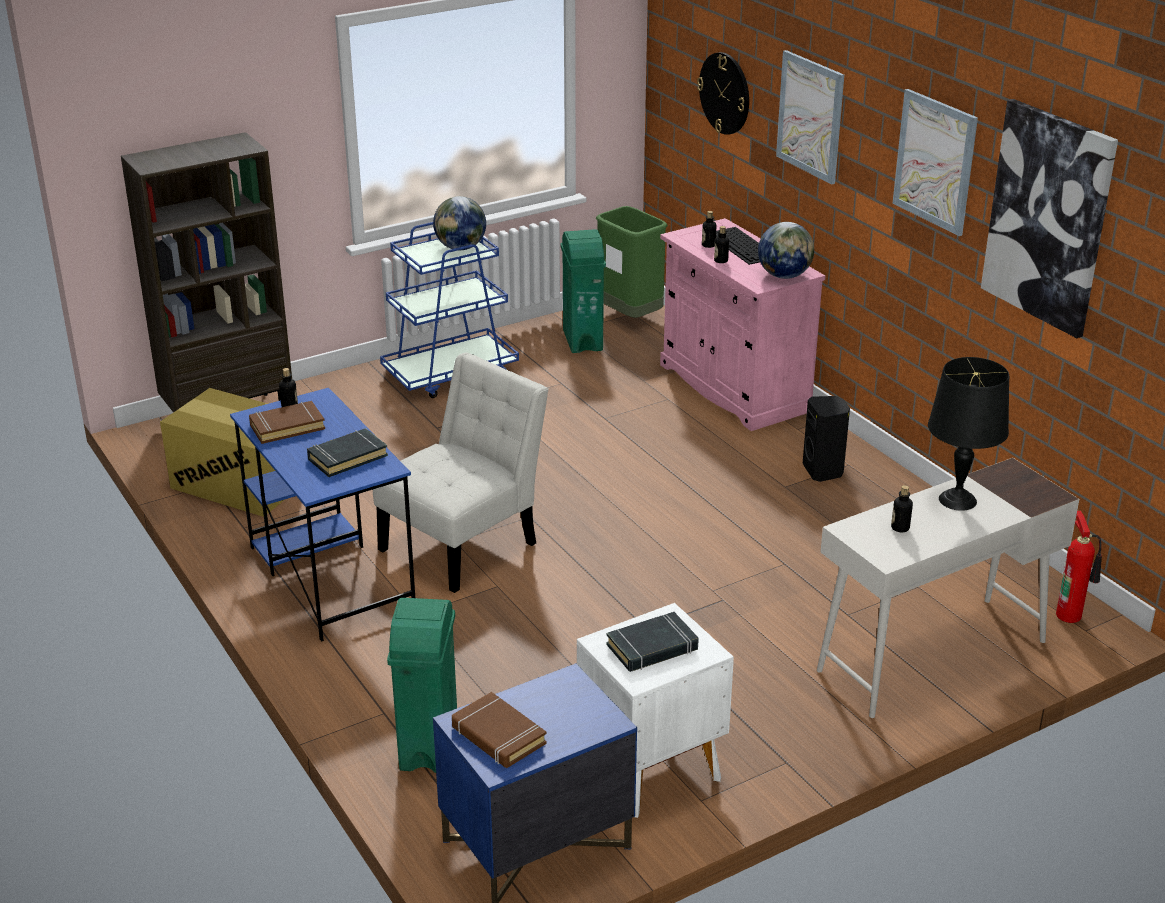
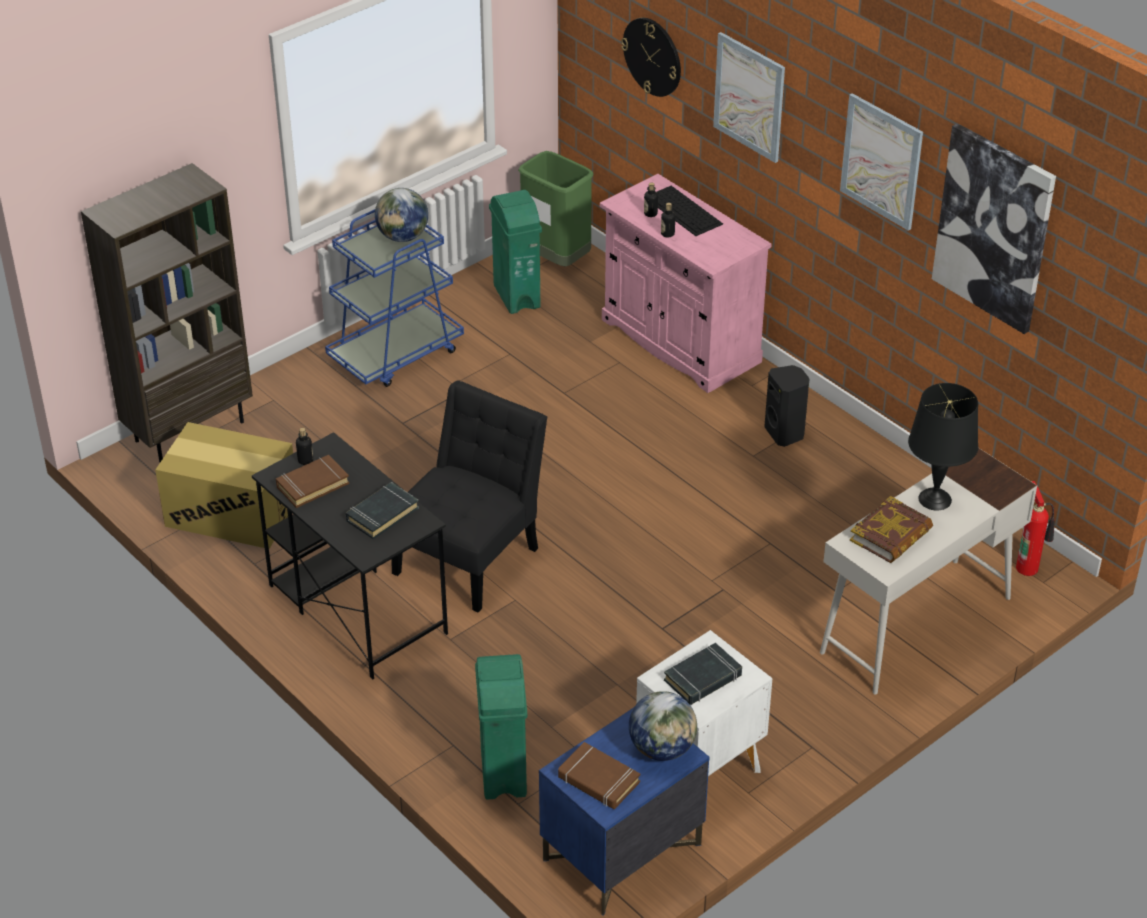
camera: 10 degrees left, 10 degrees up
blue desk [230,388,415,642] -> black desk [252,432,448,679]
white chair [373,352,549,593] -> black chair [391,380,547,612]
globe [758,222,814,279] -> globe moved to [629,691,697,761]
bottle [891,485,913,532] -> book [850,496,933,563]

